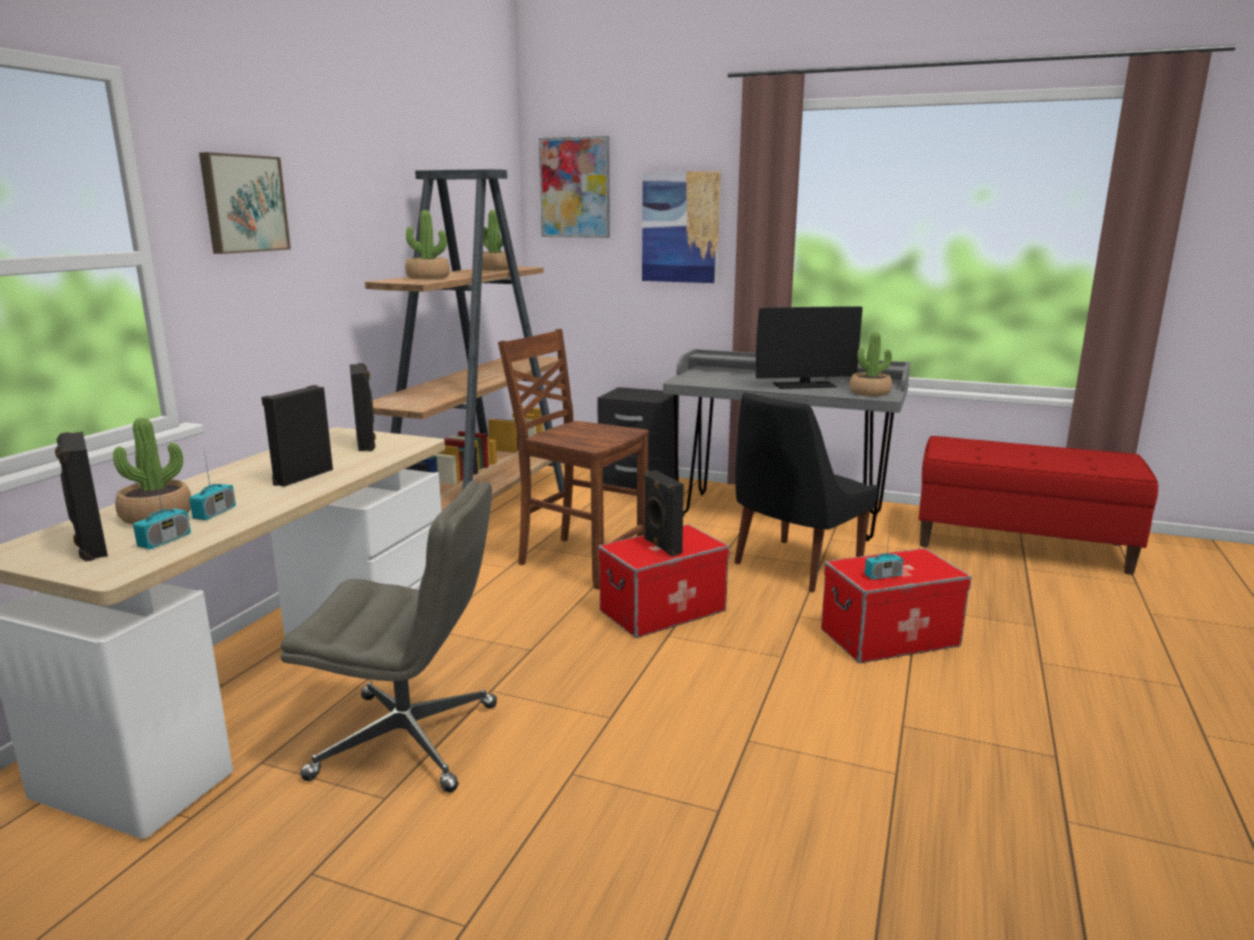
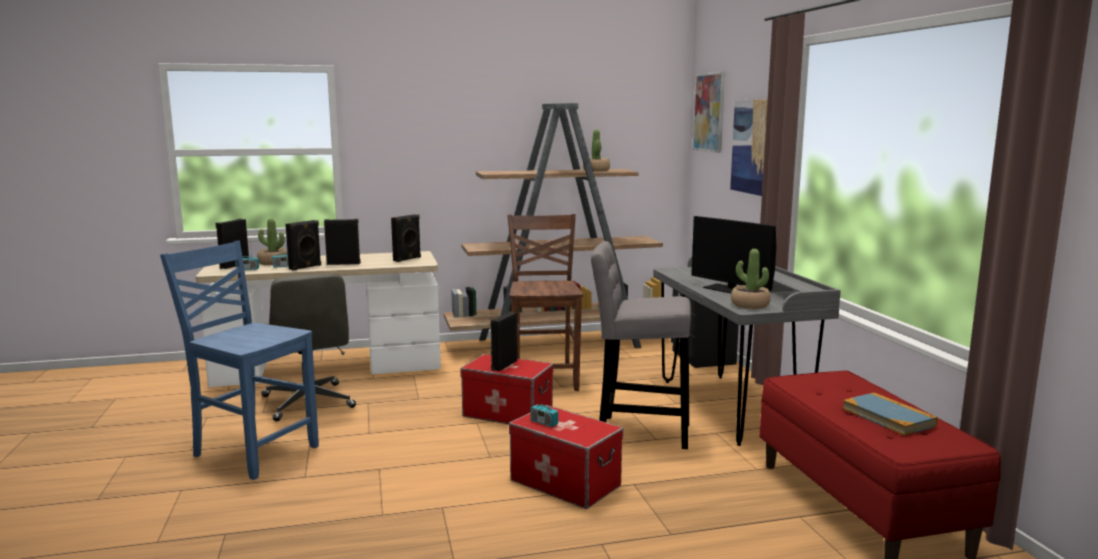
camera: 55 degrees right, 5 degrees down
picture [199,152,291,254] -> none
potted plant [405,210,450,279] -> none
black chair [734,392,878,592] -> grey stool [591,241,691,449]
none -> blue chair [160,241,319,480]
none -> black speaker [286,220,321,271]
none -> book [842,393,938,436]

